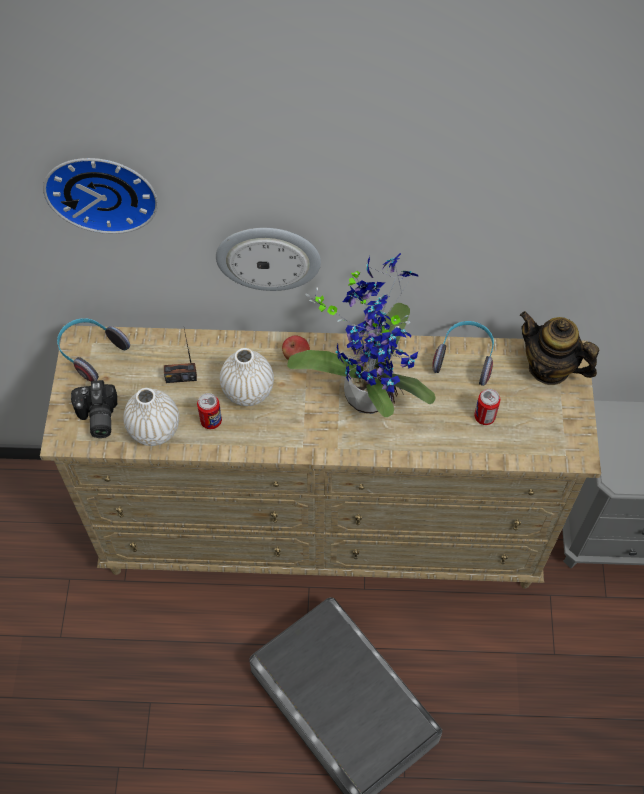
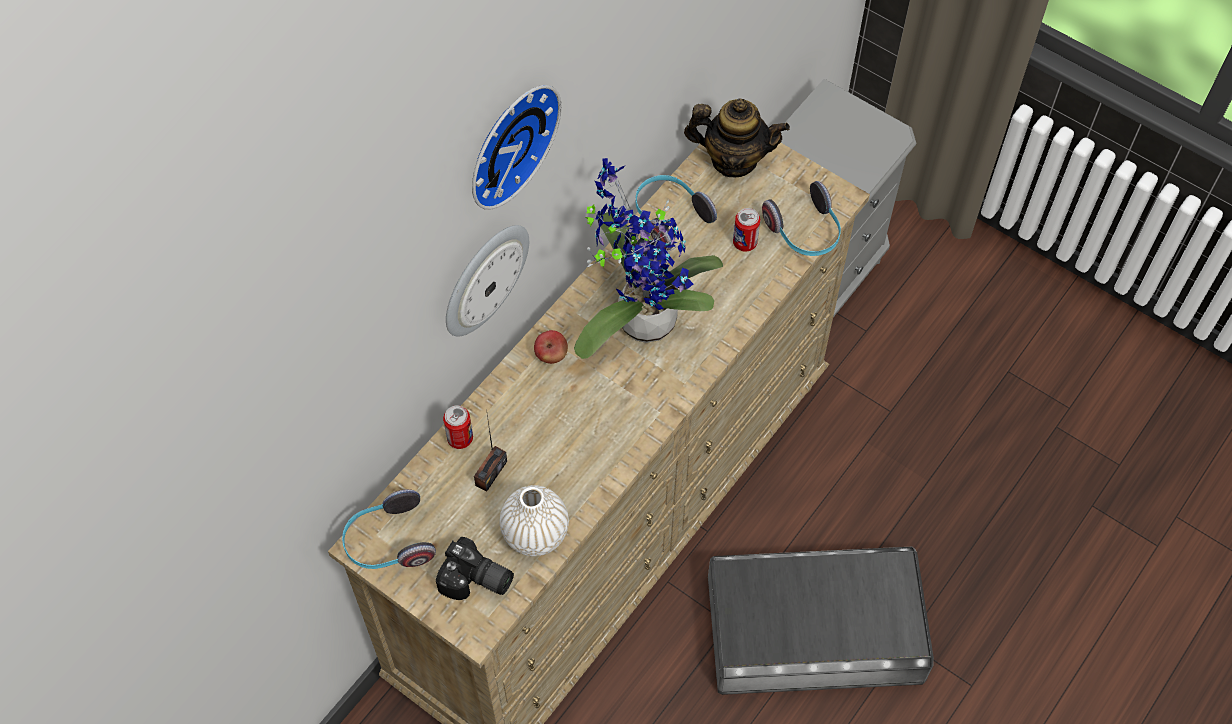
camera: 55 degrees left, 0 degrees up
wall clock [43,158,158,234] -> wall clock moved to [472,85,562,210]
can [197,393,222,429] -> can moved to [443,405,473,449]
white vase [220,348,274,406] -> none
teapot [520,311,599,385] -> teapot turned 150 degrees counterclockwise [684,98,790,177]
none -> headphones [762,181,841,256]

